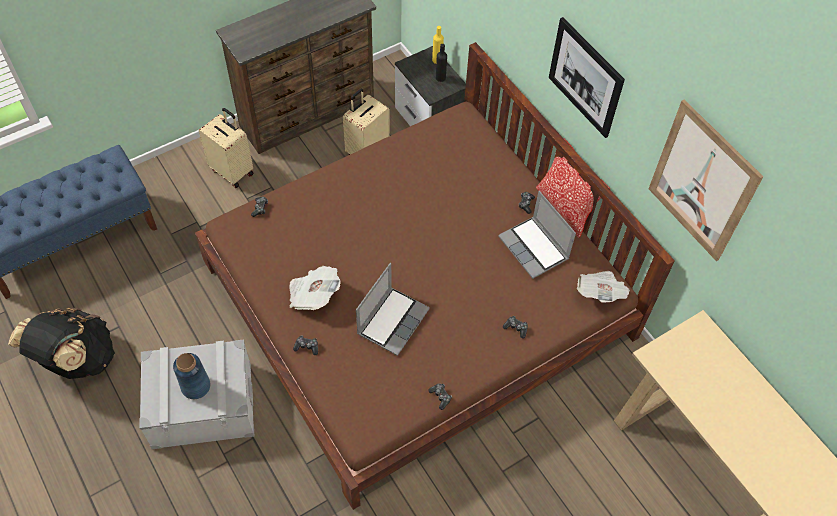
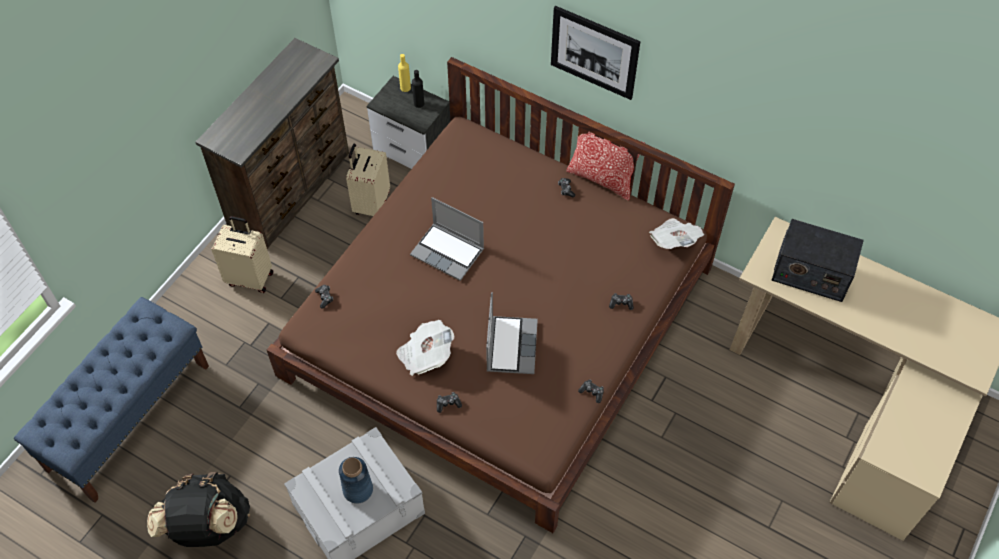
camera: 25 degrees left, 0 degrees up
laptop [498,191,576,279] -> laptop moved to [410,197,484,281]
picture [649,100,763,261] -> none
none -> radio [771,219,864,302]

